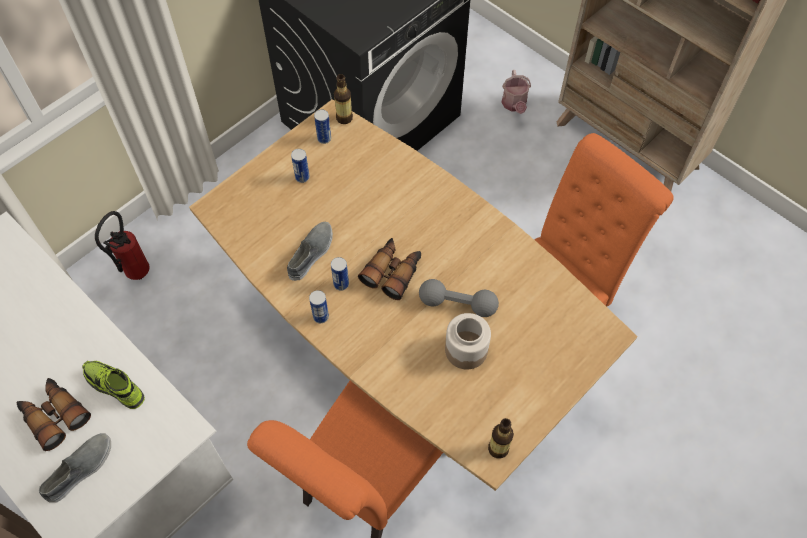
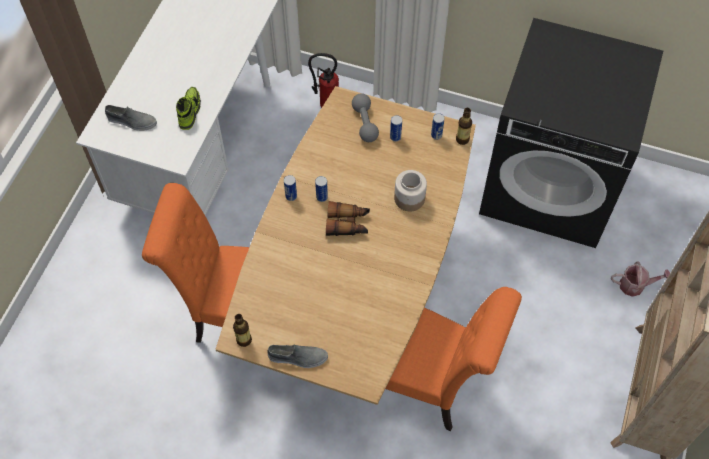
camera: 65 degrees right, 0 degrees up
binoculars [17,378,91,451] -> none
grey shoe [287,222,333,281] -> grey shoe moved to [267,345,328,368]
grey dumbbell [419,279,499,317] -> grey dumbbell moved to [352,93,379,142]
jar [445,313,491,370] -> jar moved to [394,170,427,211]
watering can [501,70,531,114] -> watering can turned 150 degrees counterclockwise [611,261,670,297]

